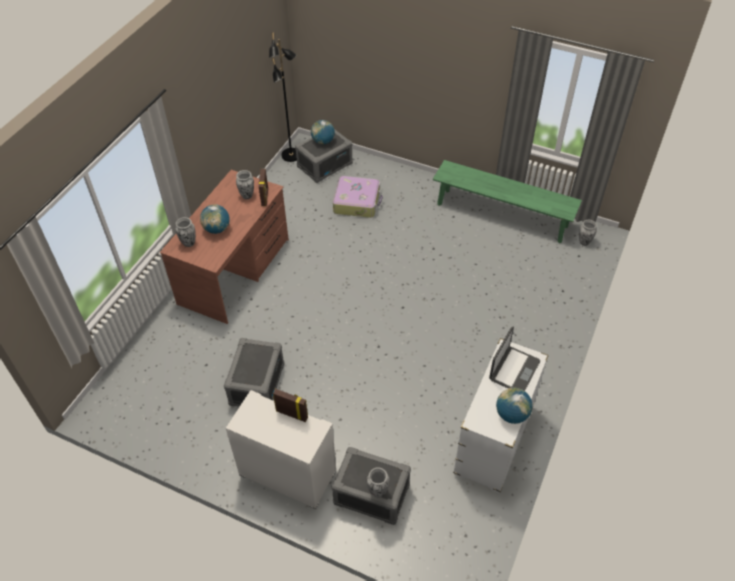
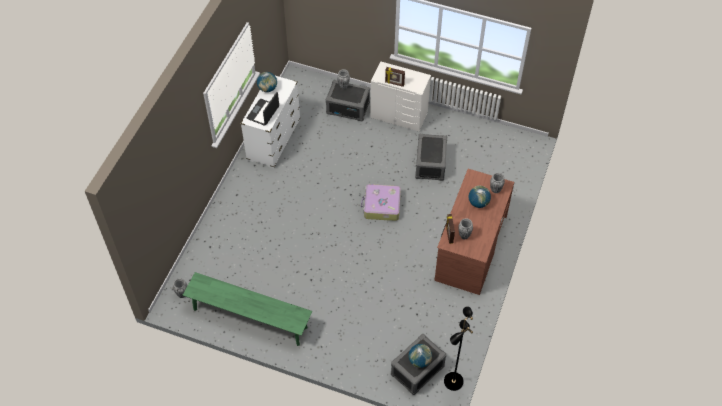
camera: 175 degrees right, 5 degrees up
suitcase [333,176,383,218] -> suitcase moved to [361,184,401,221]

